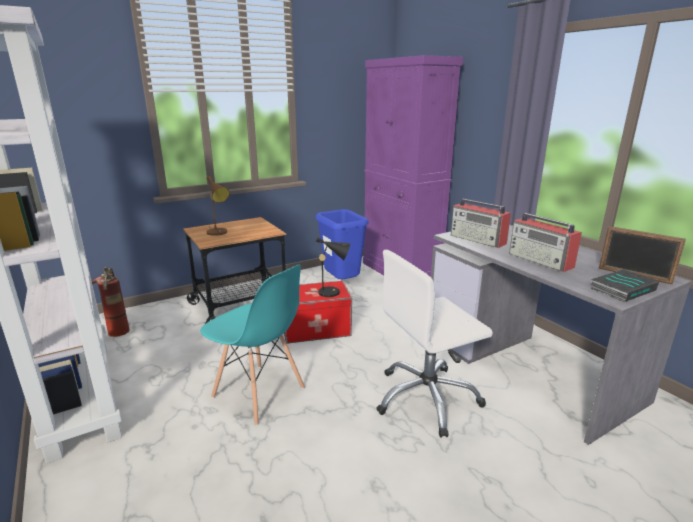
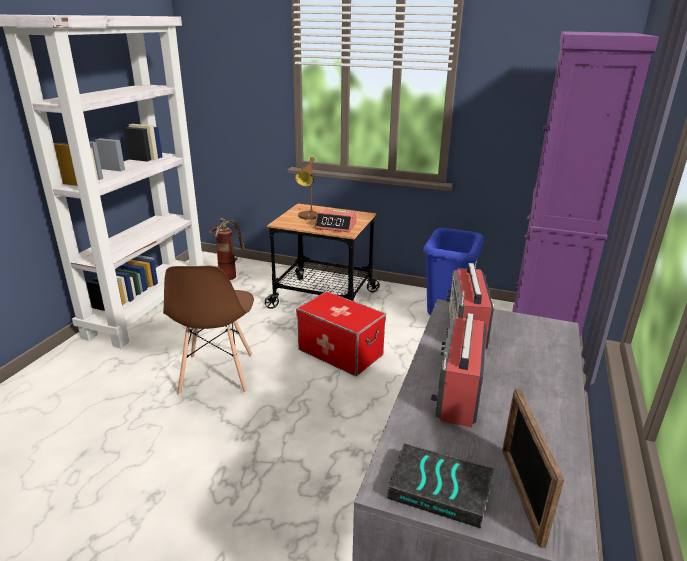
camera: 50 degrees right, 5 degrees up
turquoise chair [200,265,305,425] -> brown chair [163,266,254,395]
black table lamp [305,237,350,297] -> none
white office chair [376,250,493,438] -> none
none -> alarm clock [315,209,357,232]

